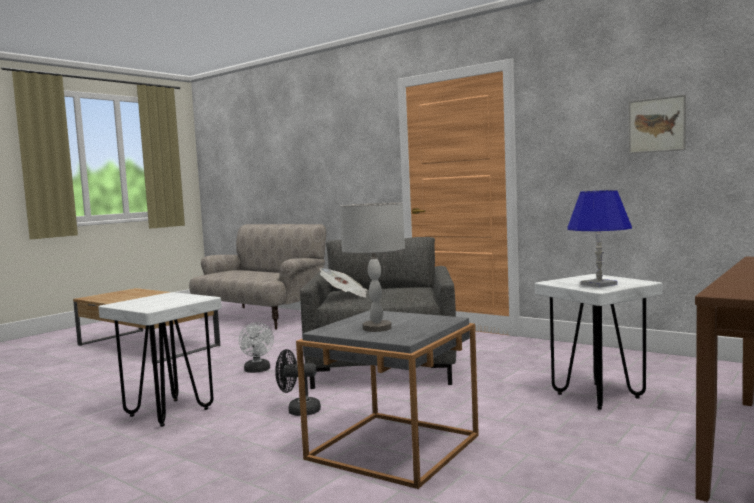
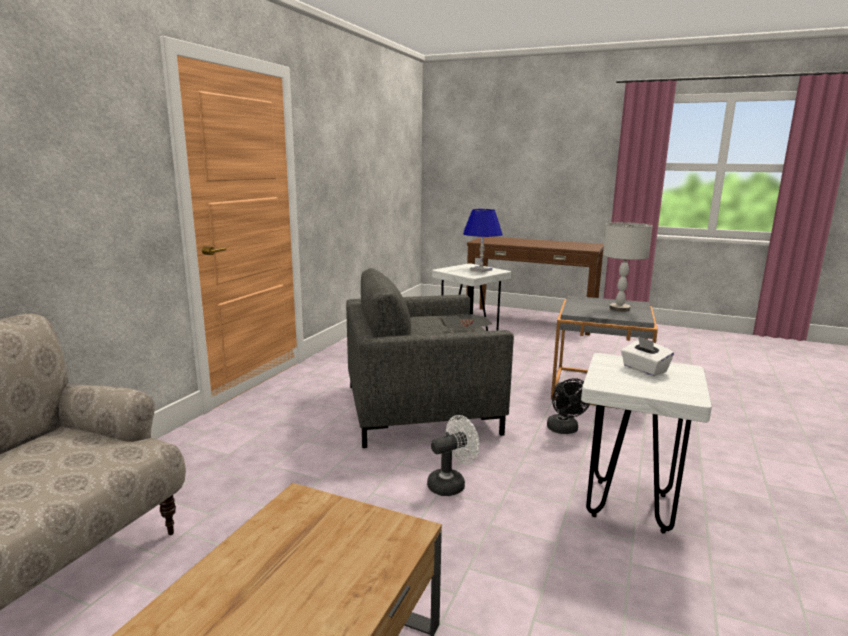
camera: 105 degrees left, 10 degrees up
picture [628,95,686,154] -> none
none -> white tissue box [621,336,674,376]

